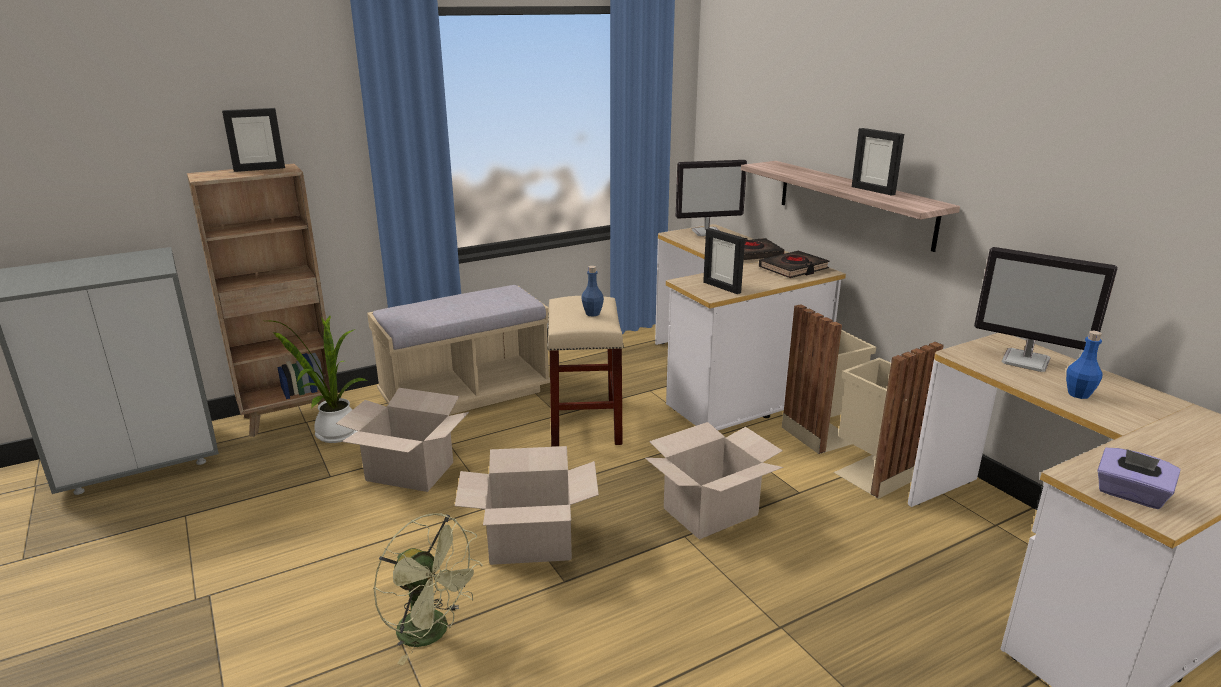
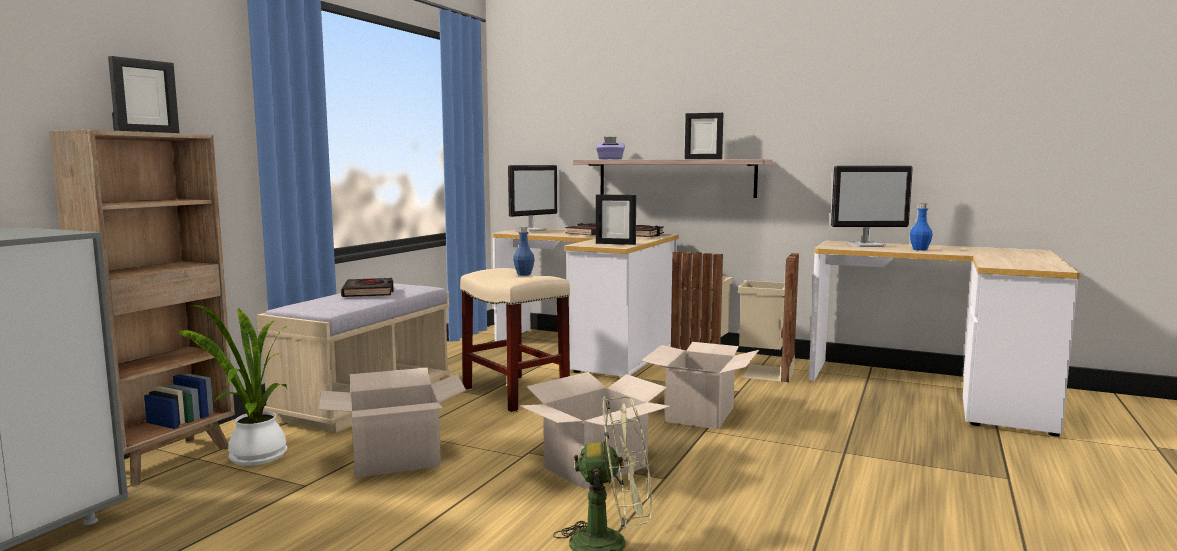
camera: 35 degrees left, 15 degrees down
purple tissue box [1097,448,1181,509] -> purple tissue box moved to [596,137,625,159]
none -> black book [341,278,394,297]

